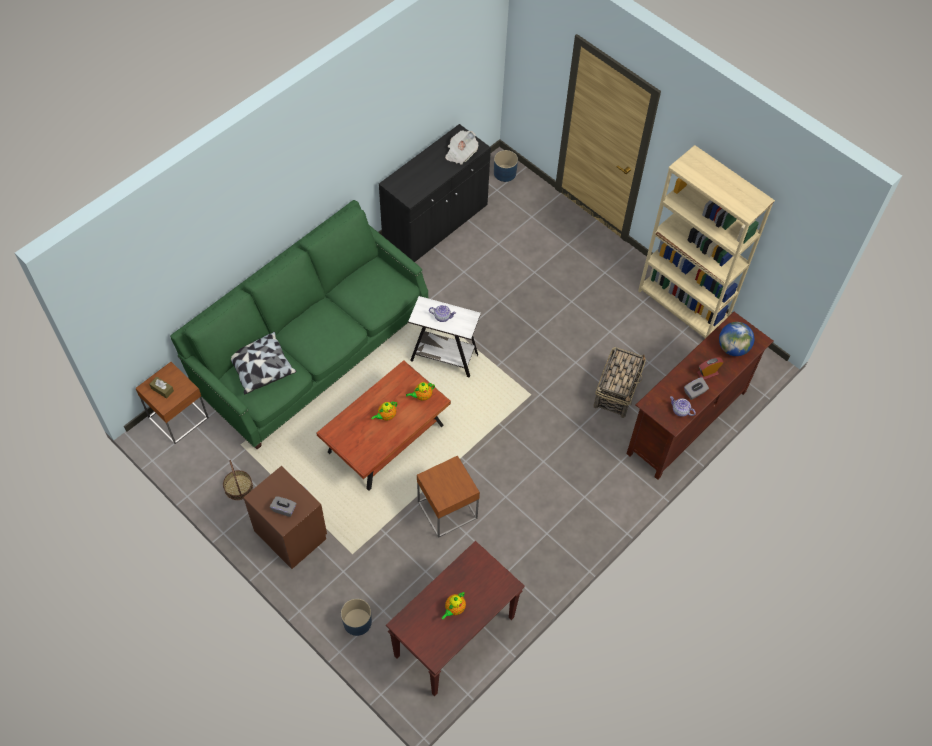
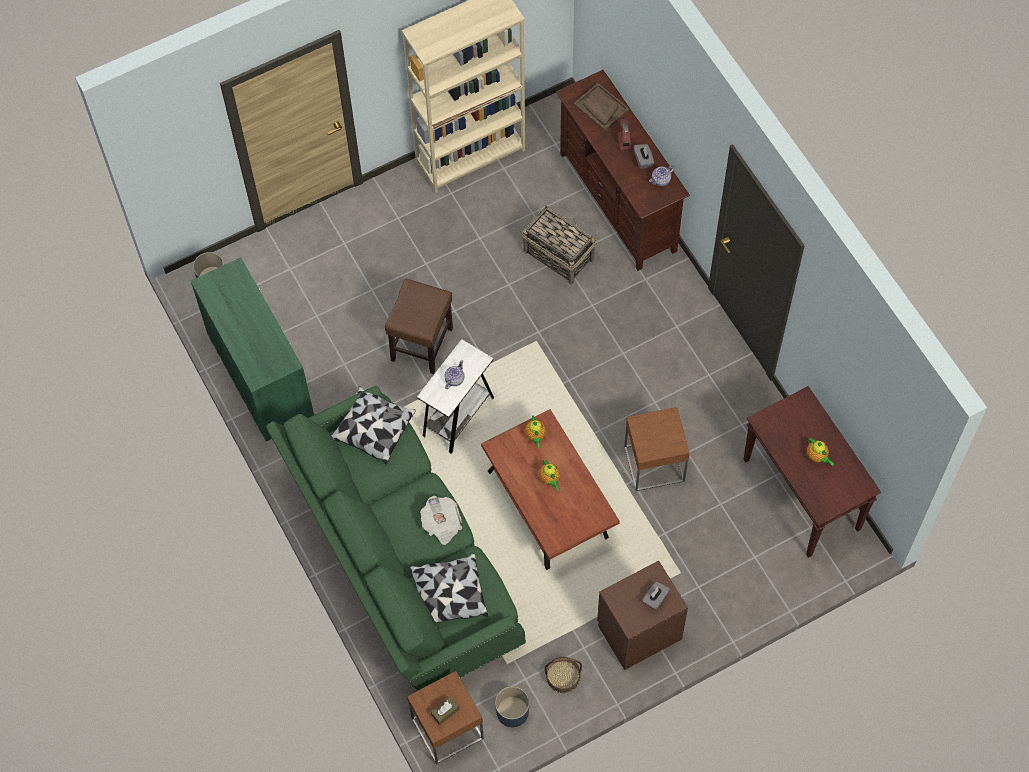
camera: 70 degrees left, 5 degrees up
blue planter [341,599,372,636] -> blue planter moved to [495,686,529,727]
black cabinet [379,124,491,262] -> green cabinet [191,257,314,441]
newspaper [445,130,478,165] -> newspaper moved to [420,496,462,545]
globe [719,322,754,356] -> brown tray [573,83,629,132]
none -> pillow [331,386,416,464]
none -> brown stool [385,279,453,374]

